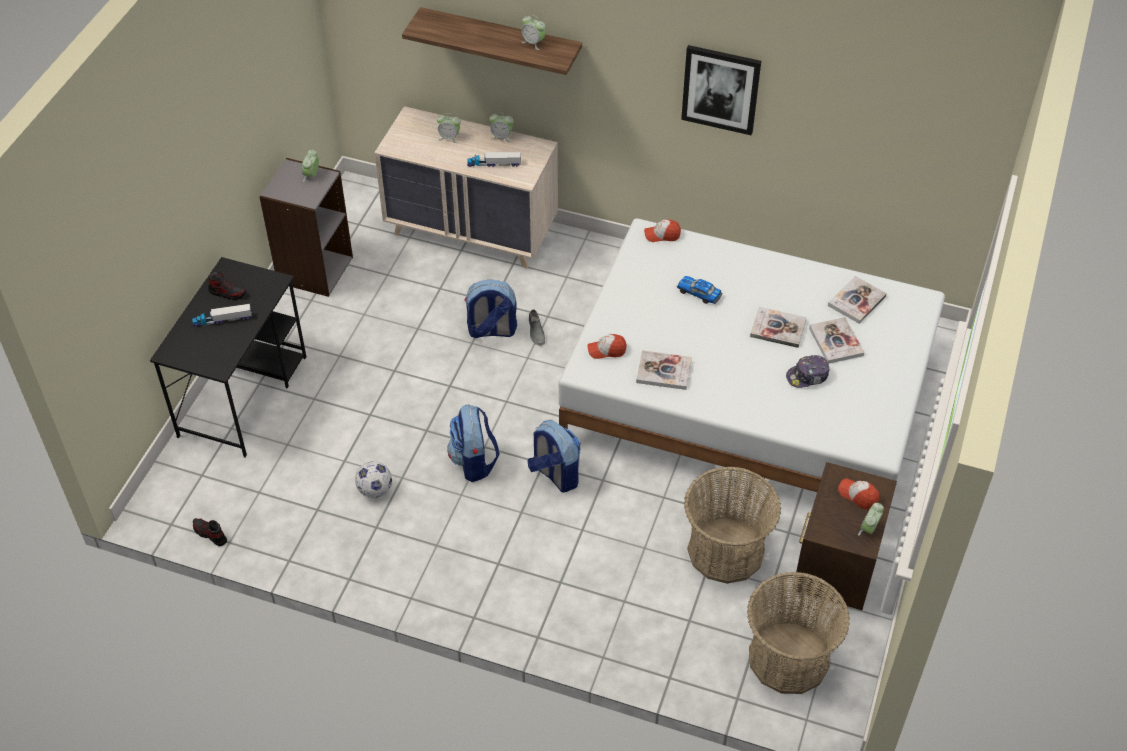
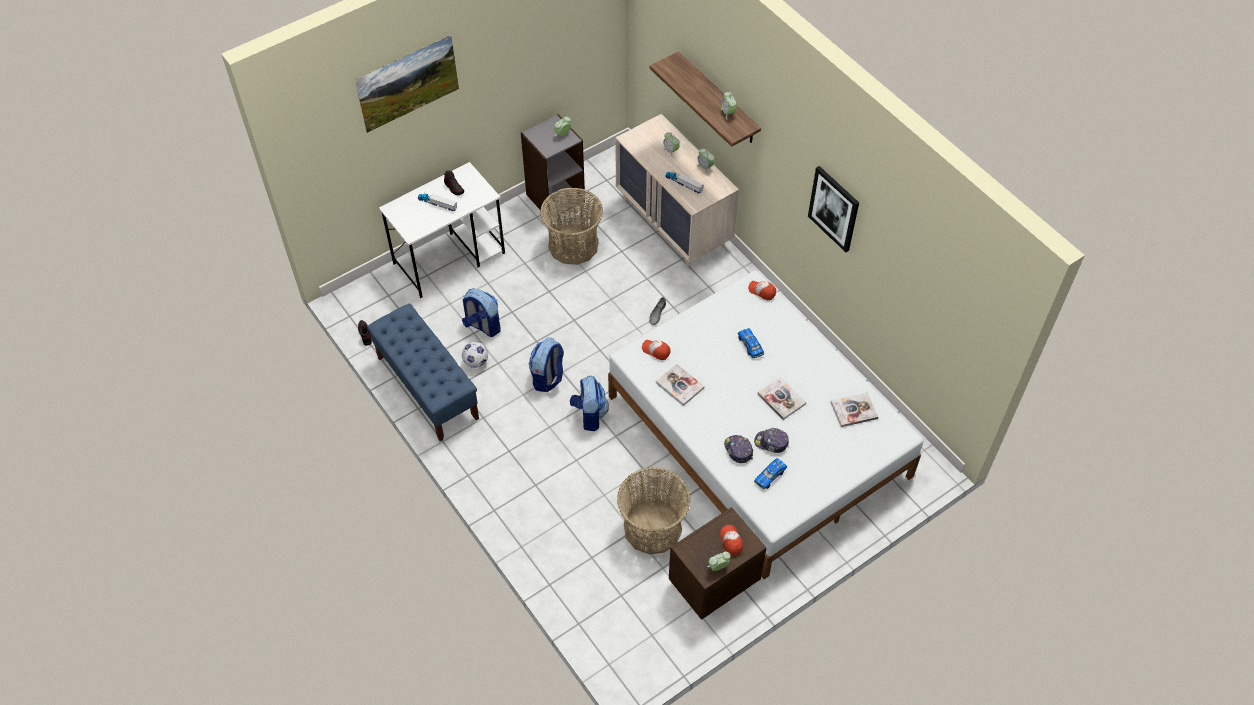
camera: 35 degrees right, 5 degrees up
black desk [150,257,307,458] -> white desk [379,162,505,298]
backpack [464,279,517,338] -> backpack moved to [462,288,501,337]
basket [747,572,850,694] -> basket moved to [540,187,603,265]
book [809,317,865,364] -> none
none -> picture [355,35,459,133]
none -> blue bench [367,303,479,441]
none -> cap [724,435,753,463]
none -> toy car [754,458,787,490]

